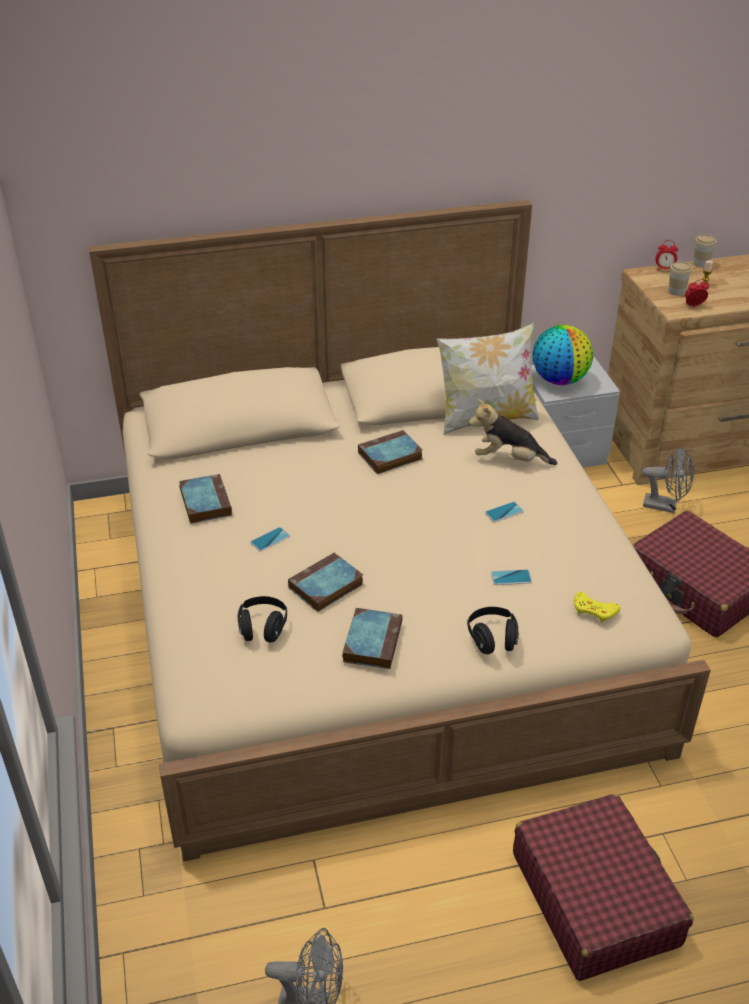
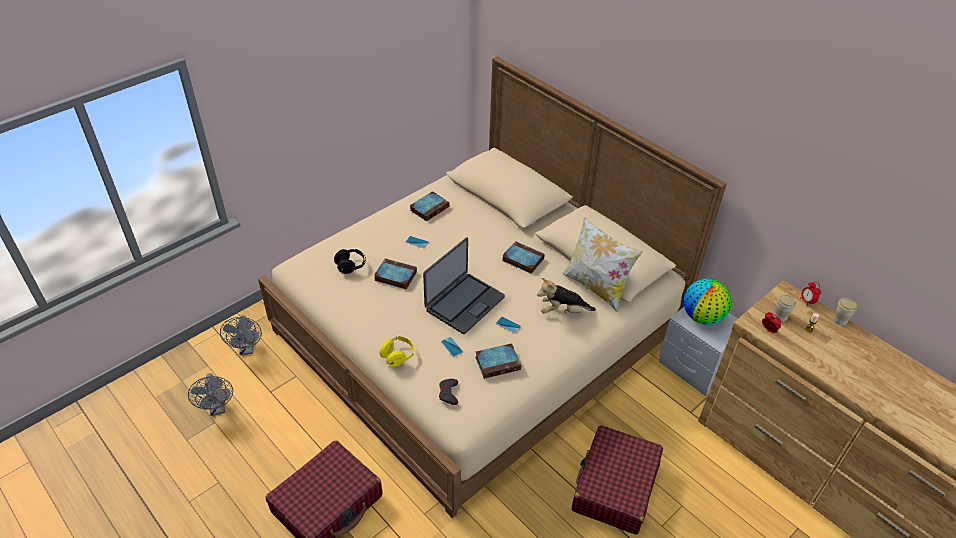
camera: 60 degrees right, 5 degrees up
book [342,608,402,669] -> book moved to [475,343,521,379]
black headphones [467,607,518,654] -> yellow headphones [379,336,414,367]
plush toy [469,399,557,465] -> plush toy turned 75 degrees counterclockwise [537,278,596,314]
yellow game controller [574,592,620,623] -> grey game controller [439,379,458,405]
grey fan [642,446,694,513] -> grey fan moved to [220,315,262,355]
none -> laptop [423,237,505,334]

